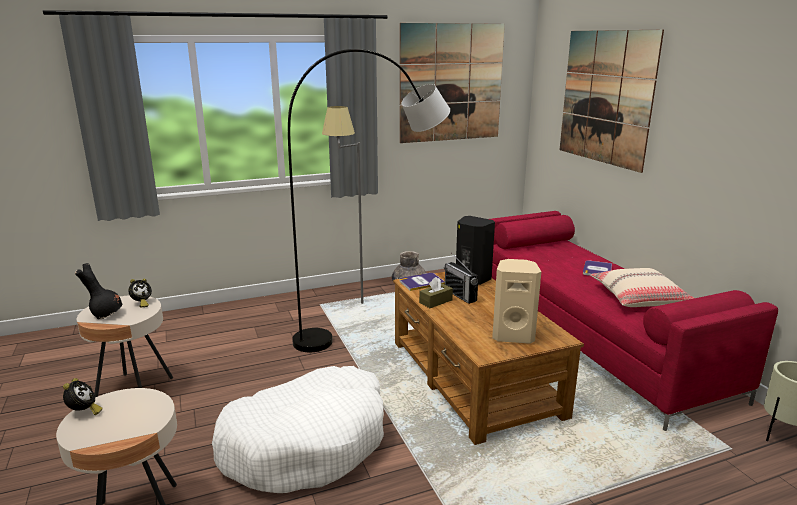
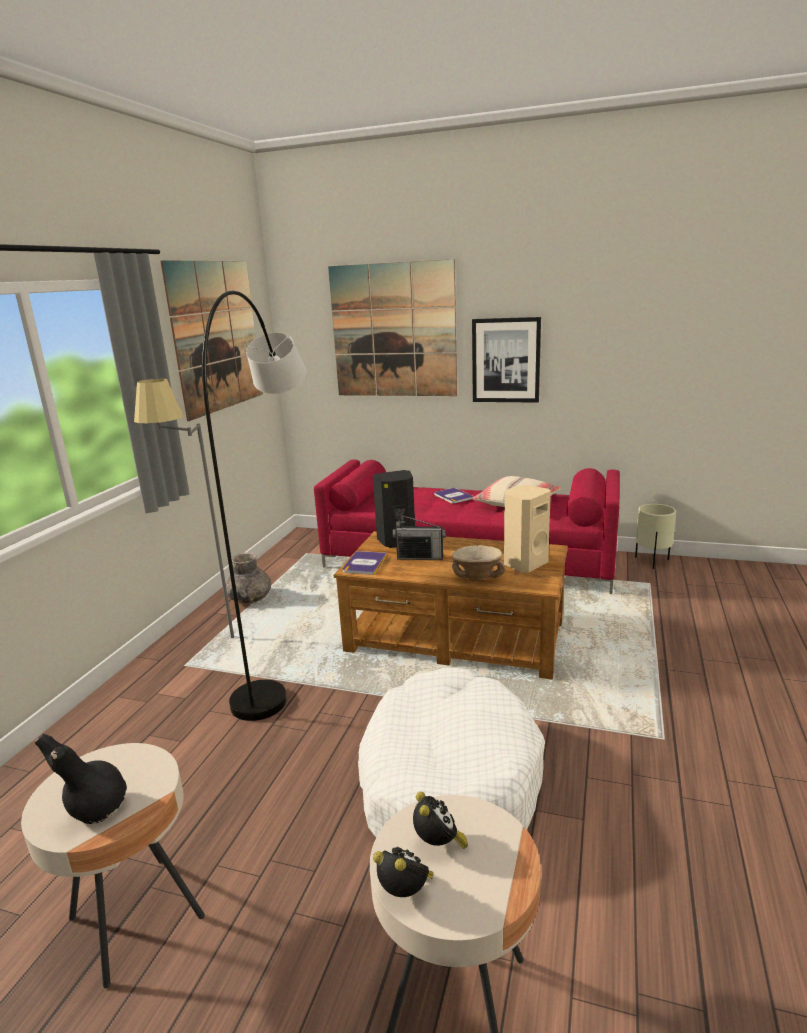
camera: 50 degrees left, 0 degrees up
alarm clock [129,279,152,307] -> alarm clock moved to [413,792,468,849]
brown tissue box [419,277,453,308] -> none
none -> beige bowl [452,545,505,581]
none -> picture [472,317,541,403]

